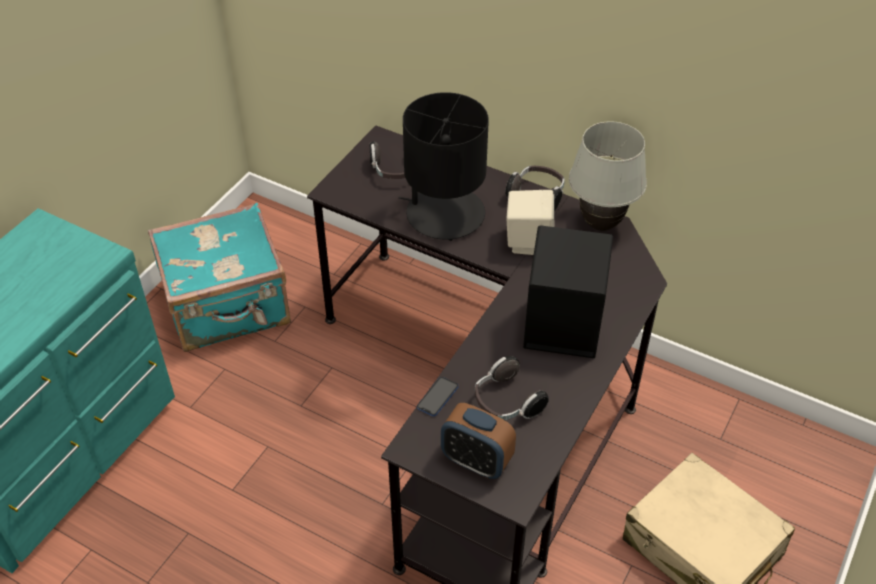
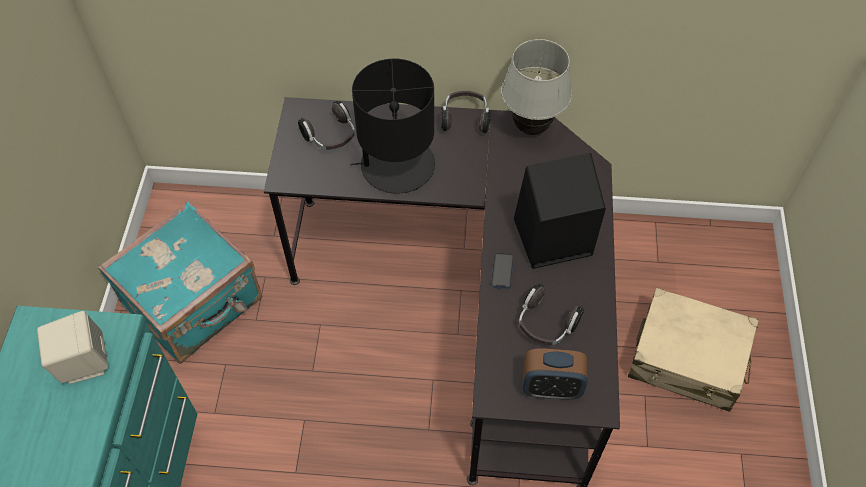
camera: 25 degrees left, 10 degrees up
phone [417,377,458,416] -> phone moved to [491,253,514,289]
beige speaker [506,190,554,255] -> beige speaker moved to [37,311,108,384]

